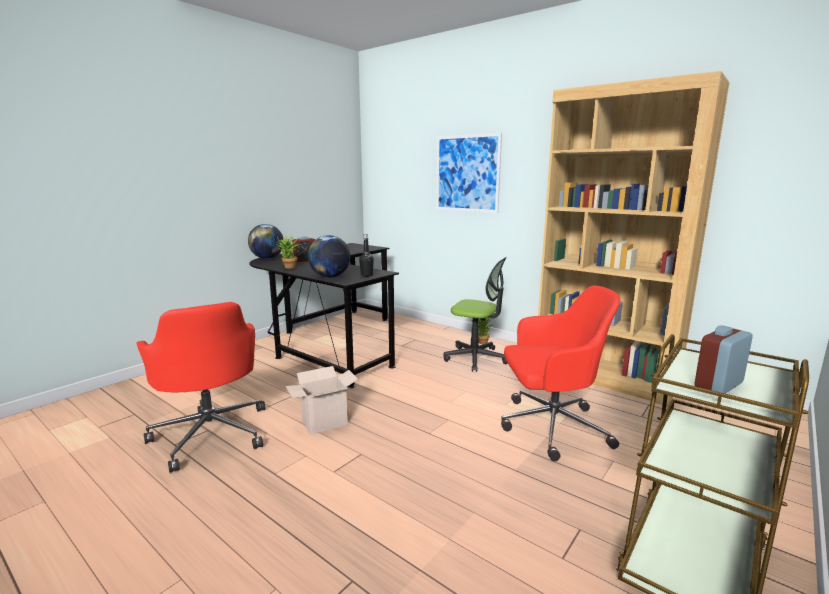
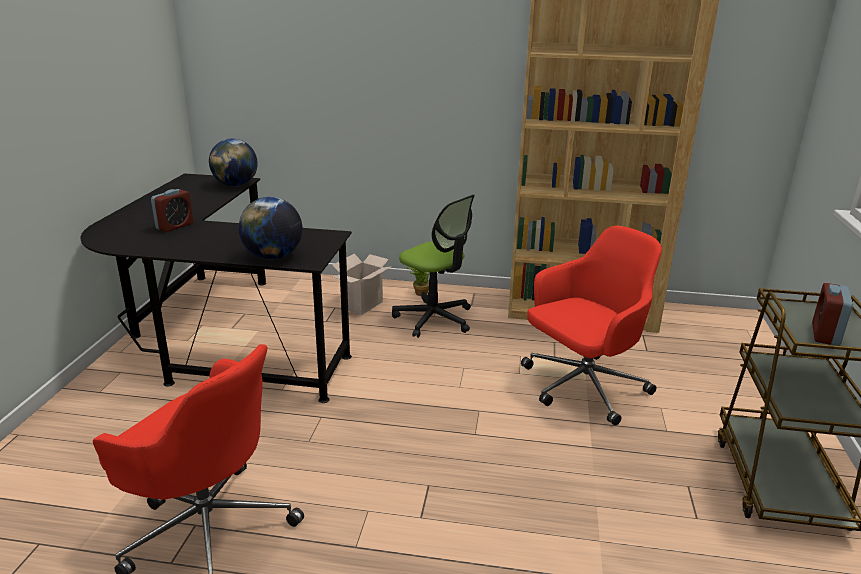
camera: 30 degrees left, 10 degrees up
globe [248,224,283,259] -> globe moved to [209,138,258,186]
potted plant [277,236,300,269] -> none
cardboard box [285,366,358,435] -> cardboard box moved to [332,254,392,315]
black bottle [359,234,374,277] -> none
picture [436,133,502,213] -> none
office chair [444,257,508,372] -> office chair turned 45 degrees clockwise [392,194,475,338]

